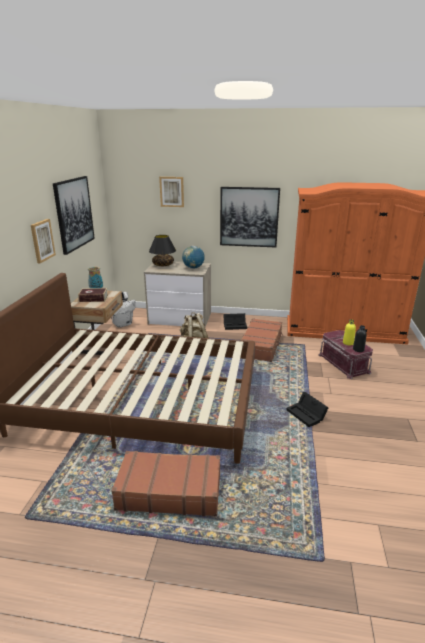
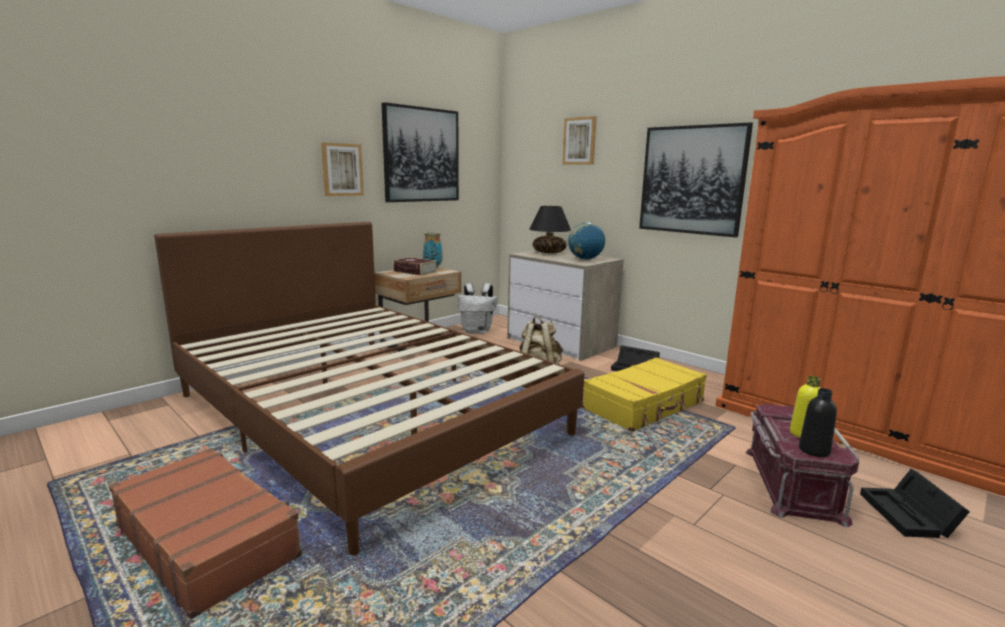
camera: 35 degrees right, 10 degrees down
brown suitcase [240,318,283,362] -> yellow suitcase [582,357,707,432]
black storage box [287,392,329,427] -> black storage box moved to [860,469,970,538]

